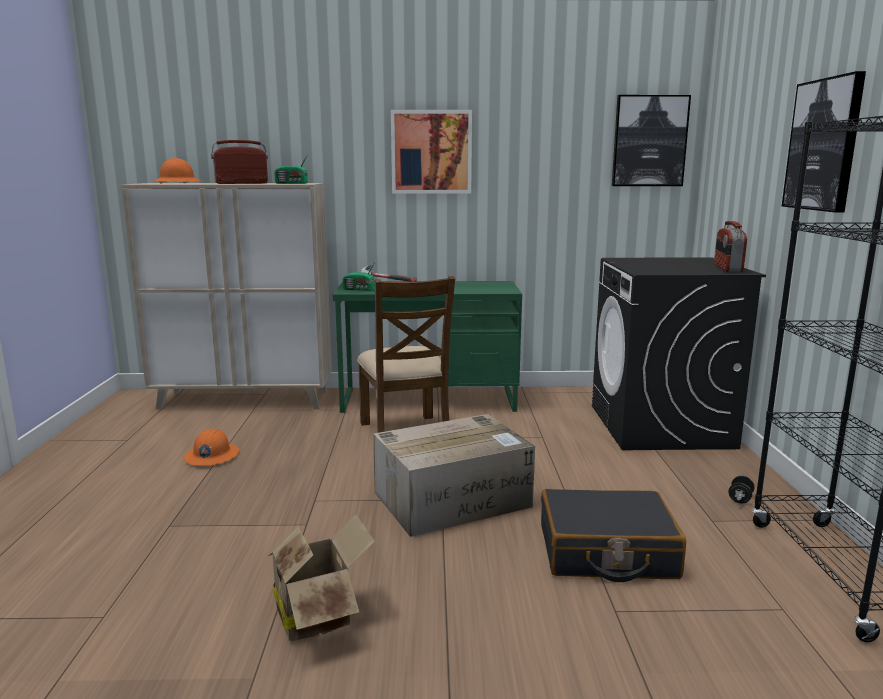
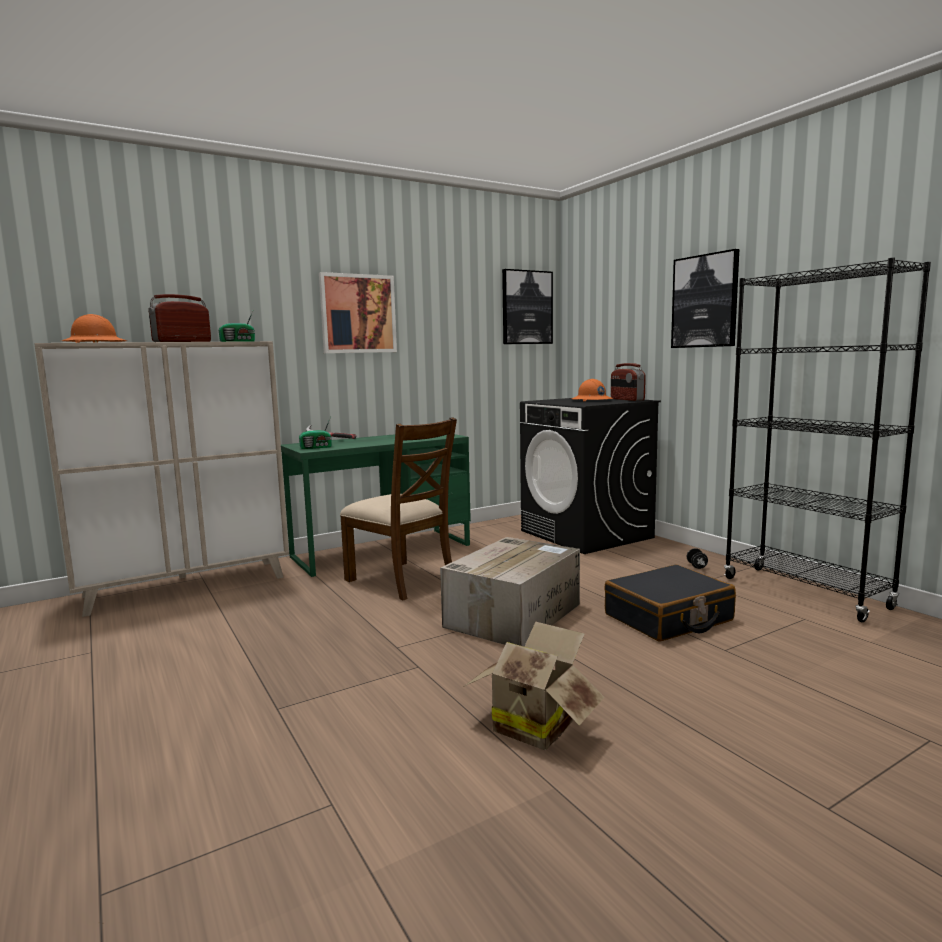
camera: 30 degrees left, 5 degrees down
orange hard hat [184,429,239,466] -> orange hard hat moved to [572,379,613,401]

